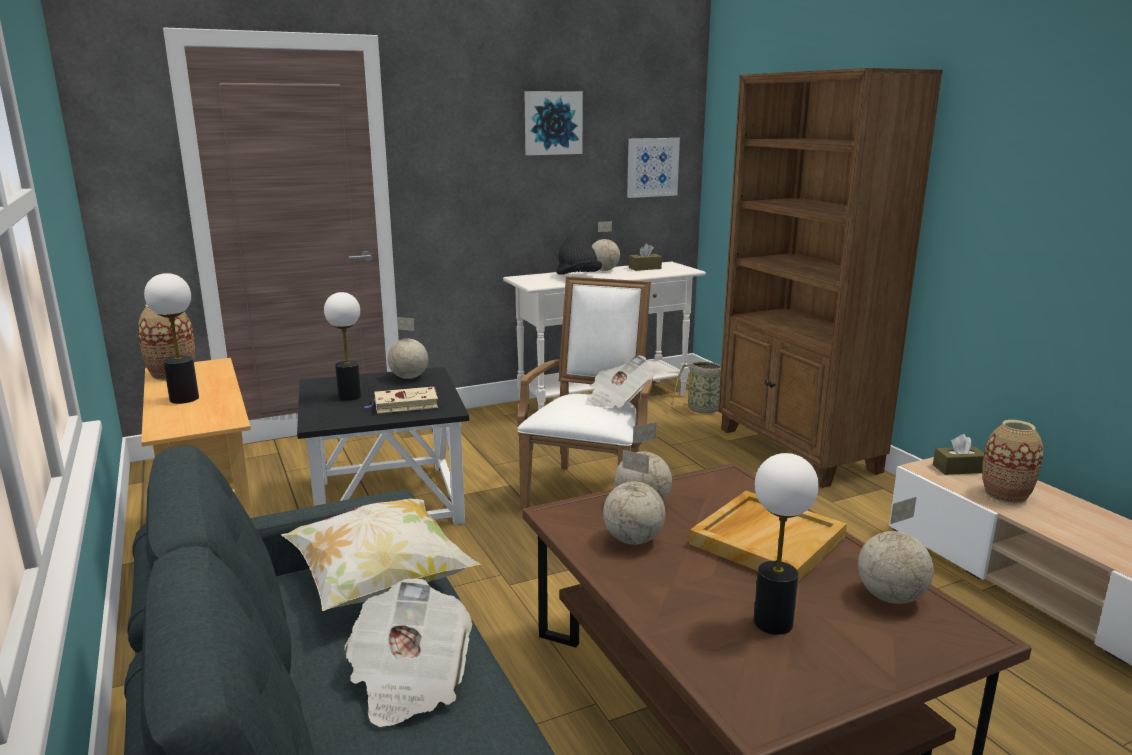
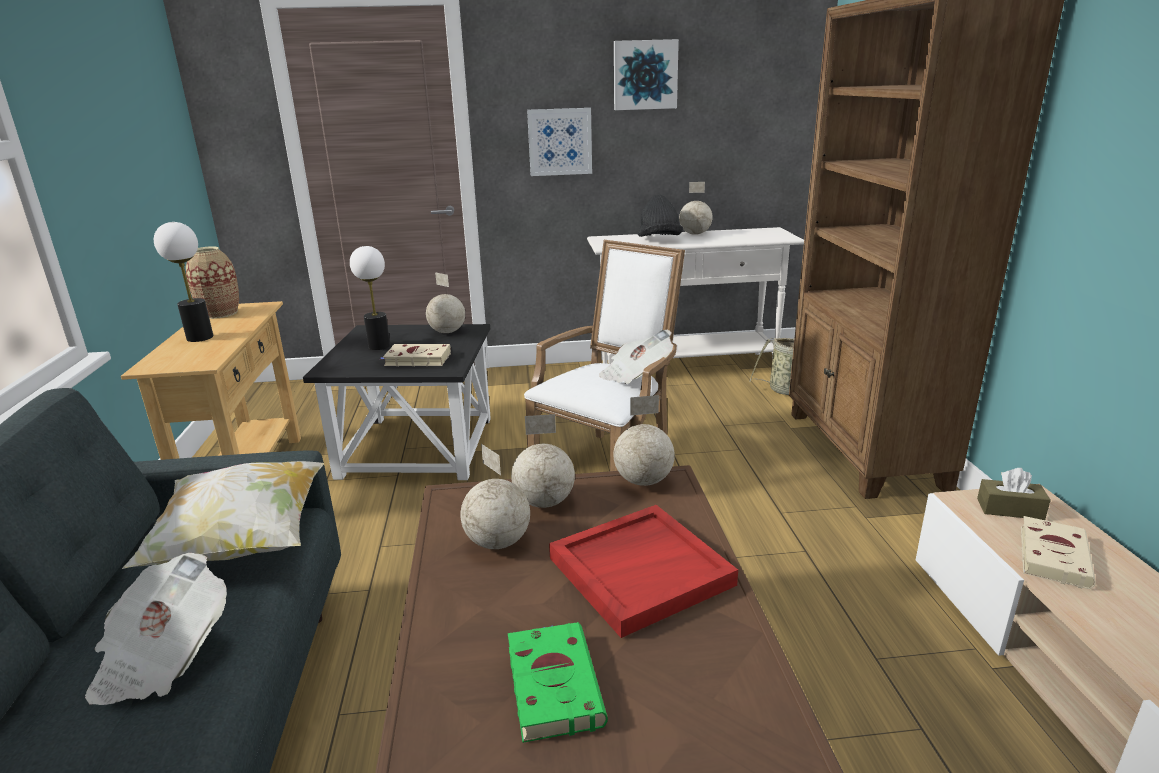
camera: 20 degrees right, 5 degrees up
picture [627,138,680,198] -> picture moved to [527,108,592,176]
brown tissue box [629,243,662,271] -> none
beige tray [689,491,847,582] -> red tray [549,505,738,638]
table lamp [754,453,819,635] -> green book [508,622,608,743]
globe [858,497,934,604] -> globe moved to [613,395,675,486]
vase [982,420,1043,504] -> beige book [1021,516,1096,589]

